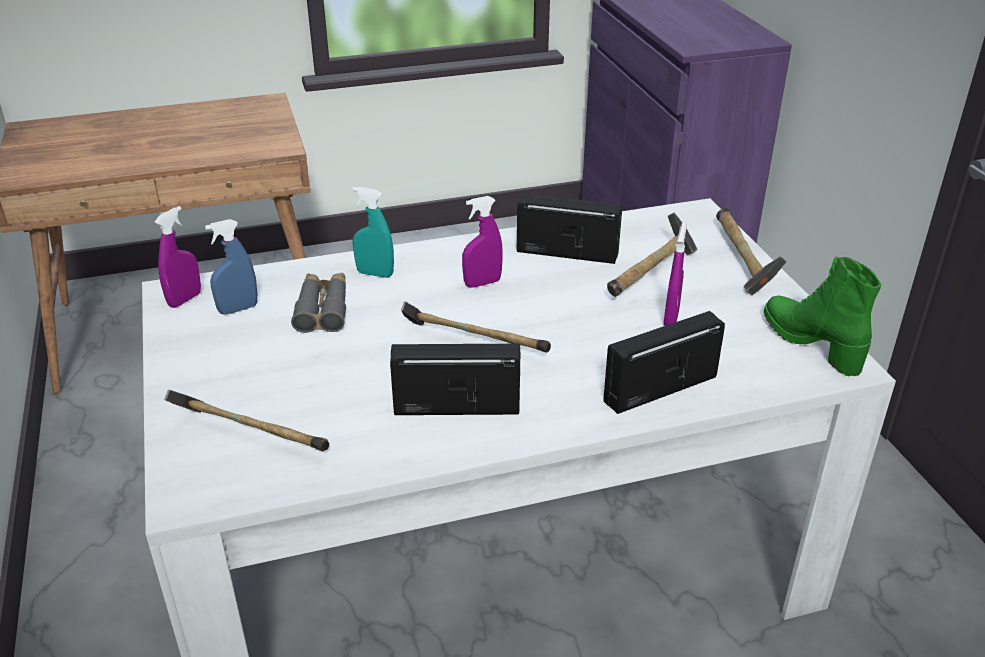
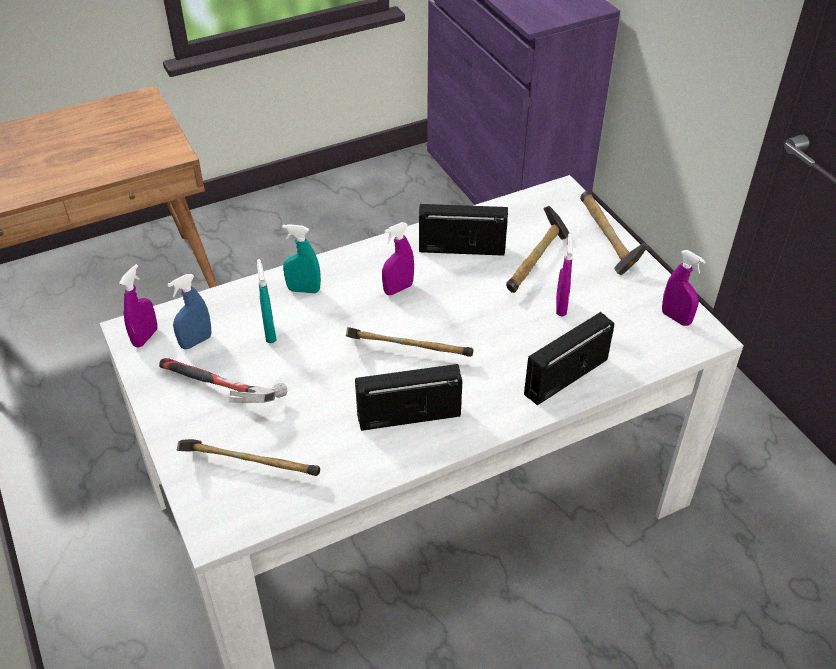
camera: 10 degrees left, 10 degrees up
grey binoculars [291,273,346,333] -> turquoise spray bottle [257,259,277,343]
green boot [764,257,882,376] -> purple spray bottle [662,250,706,326]
none -> hammer [159,358,287,403]

